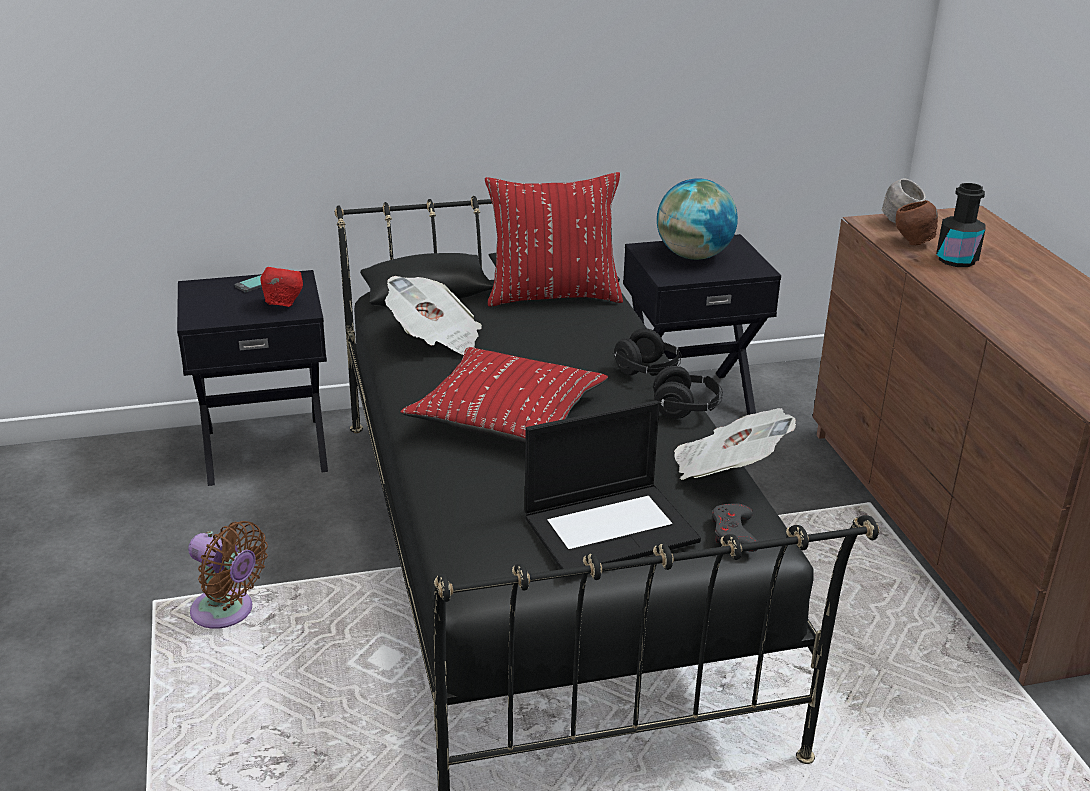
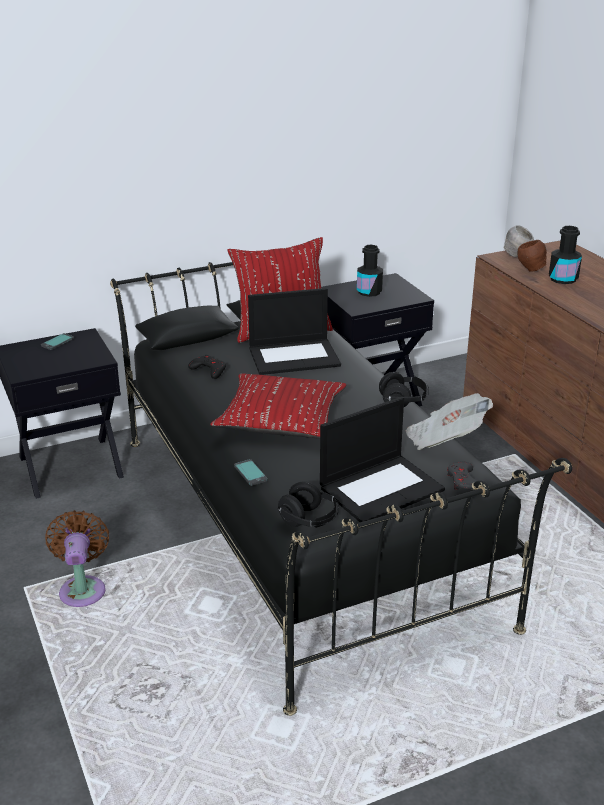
camera: 10 degrees left, 0 degrees up
brown fan [188,521,268,629] -> brown fan turned 120 degrees counterclockwise [45,510,109,607]
red bowl [261,267,303,307] -> none
newspaper [385,276,482,355] -> black game controller [188,355,226,379]
black headphones [613,328,681,376] -> black headphones moved to [277,481,339,528]
globe [657,178,738,260] -> black bottle [357,245,383,297]
none -> phone [234,459,268,486]
none -> laptop [248,288,341,375]

